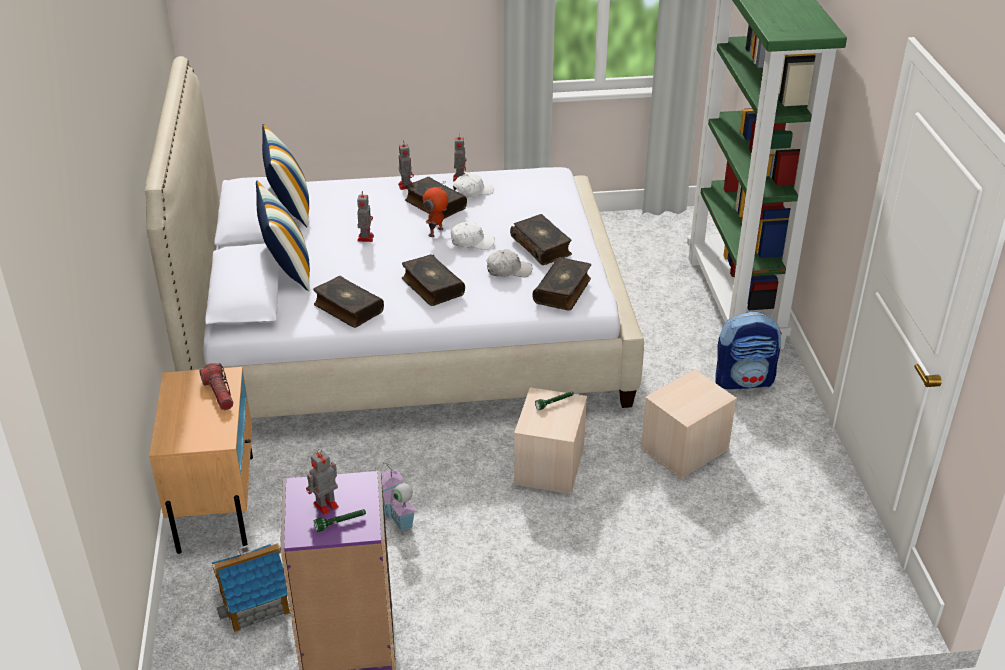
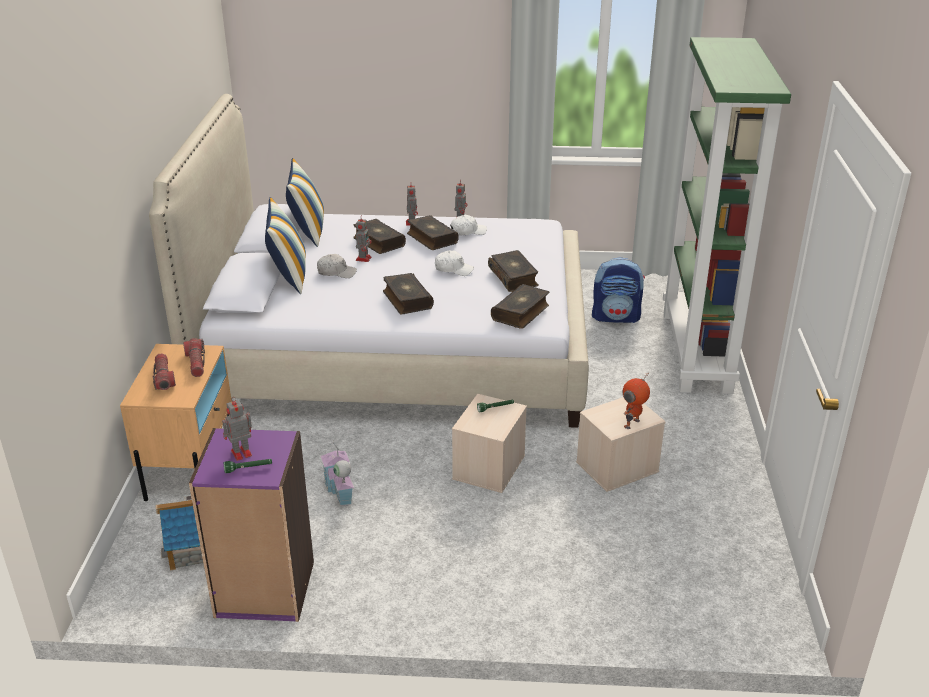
camera: 10 degrees right, 5 degrees down
book [313,276,384,328] -> book moved to [353,219,406,254]
toy robot [423,181,448,237] -> toy robot moved to [623,373,650,429]
white cap [486,249,532,277] -> white cap moved to [317,254,357,278]
backpack [716,311,782,389] -> backpack moved to [592,257,645,323]
none -> flashlight [152,353,176,390]

